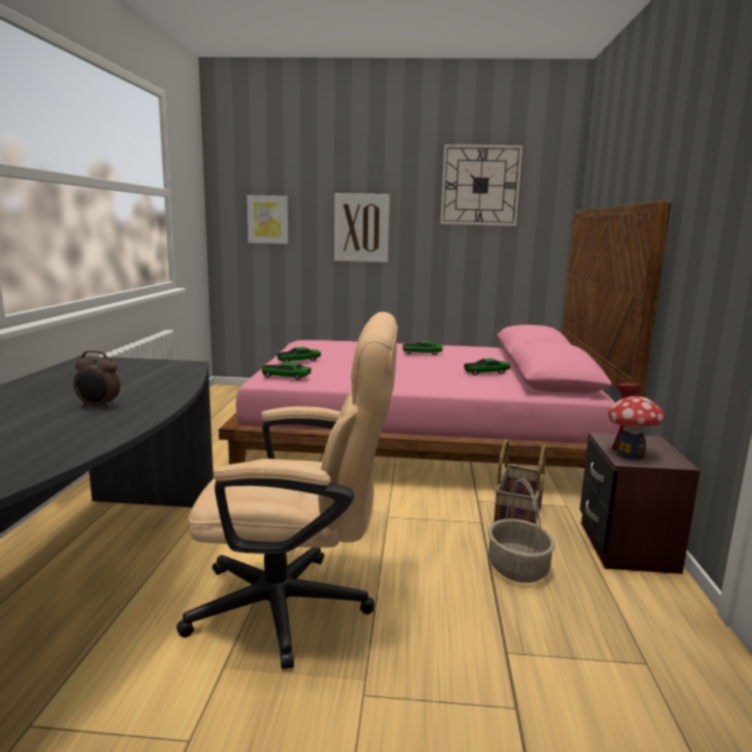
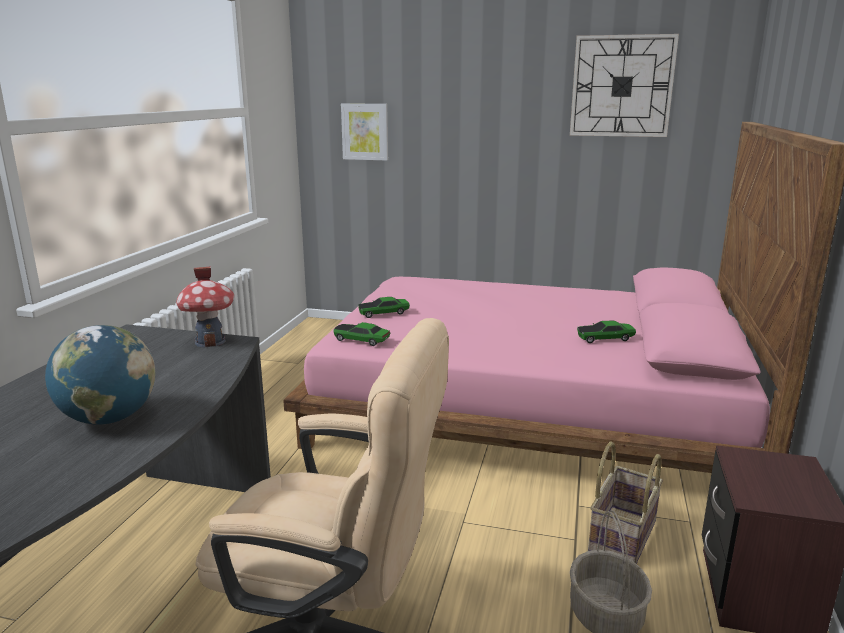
camera: 10 degrees right, 5 degrees up
alarm clock [73,350,120,409] -> globe [45,325,155,425]
picture [334,193,390,262] -> none
toy car [403,341,443,355] -> none
toy house [608,383,665,460] -> toy house moved to [176,267,234,347]

